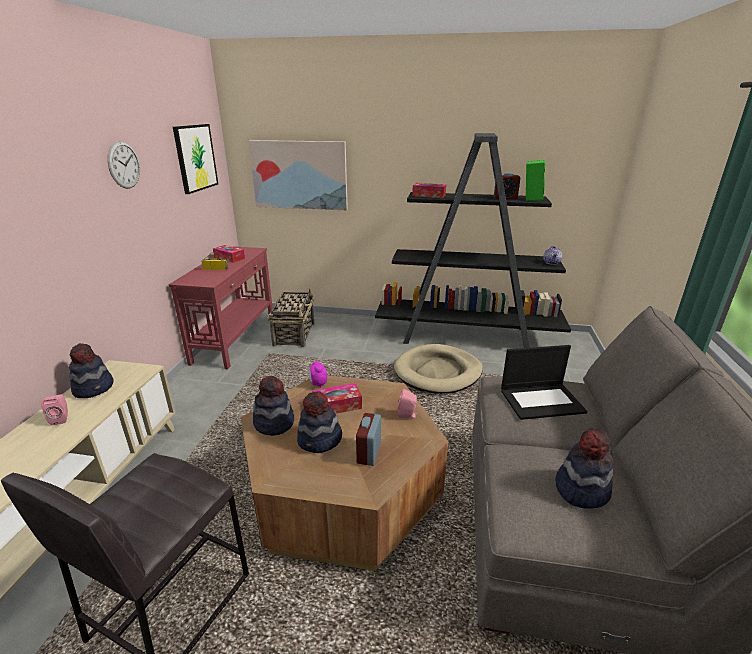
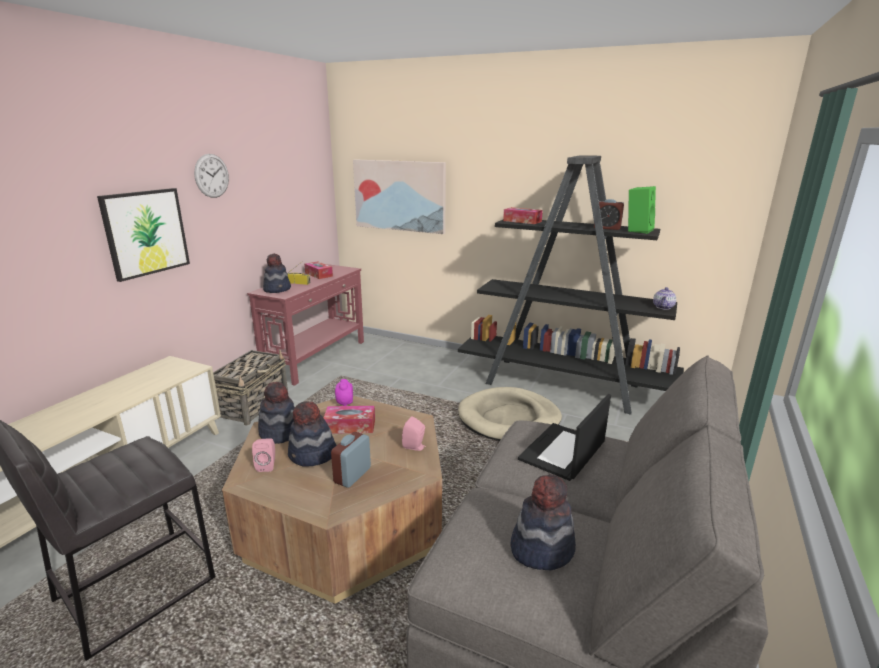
camera: 15 degrees right, 5 degrees down
pink speaker [41,395,68,425] -> pink speaker moved to [252,439,275,472]
hat [69,343,114,398] -> hat moved to [263,253,291,293]
picture [173,124,218,194] -> picture moved to [97,188,190,282]
basket [268,289,314,347] -> basket moved to [213,350,288,425]
laptop [501,345,587,420] -> laptop turned 120 degrees clockwise [518,394,611,481]

